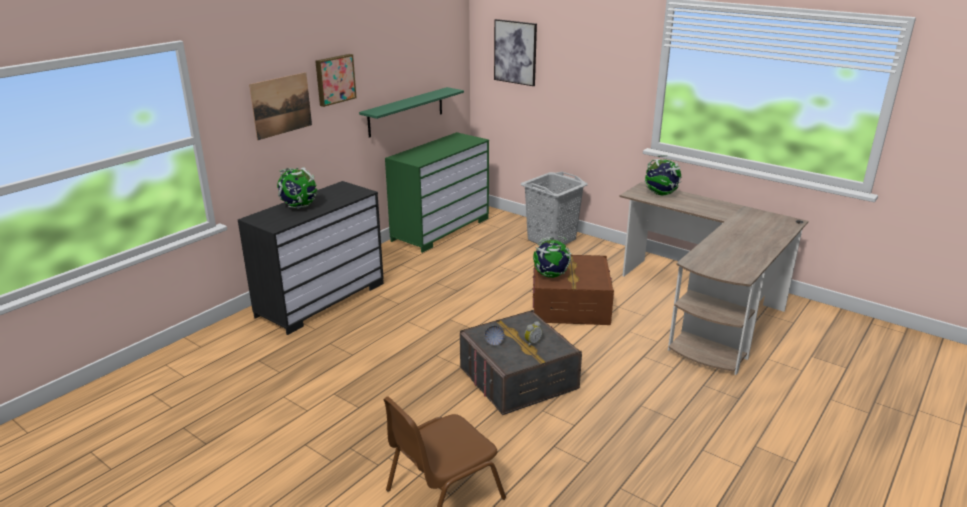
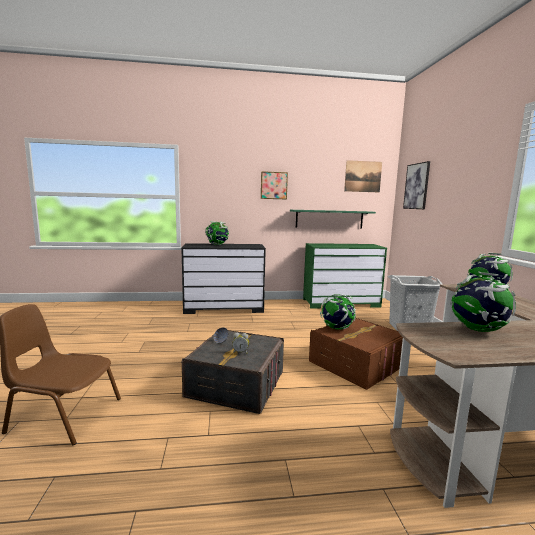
camera: 45 degrees right, 15 degrees down
picture [249,72,312,140] -> picture moved to [344,160,382,192]
none -> globe [450,272,516,332]

